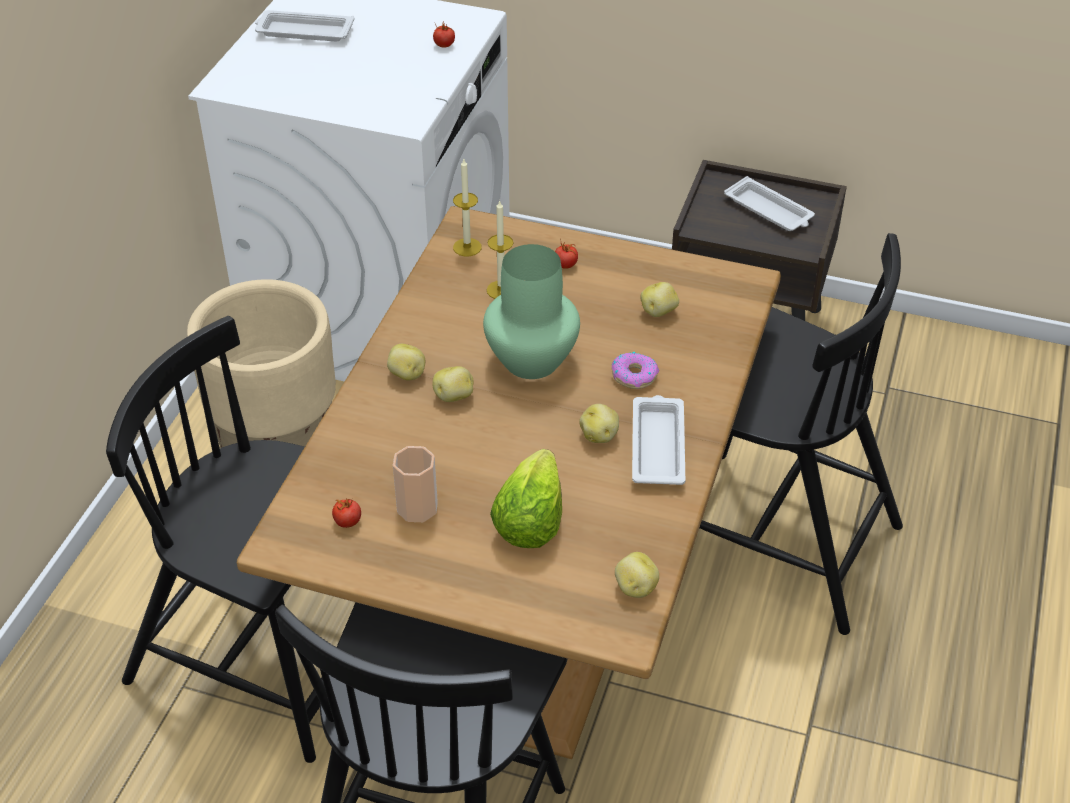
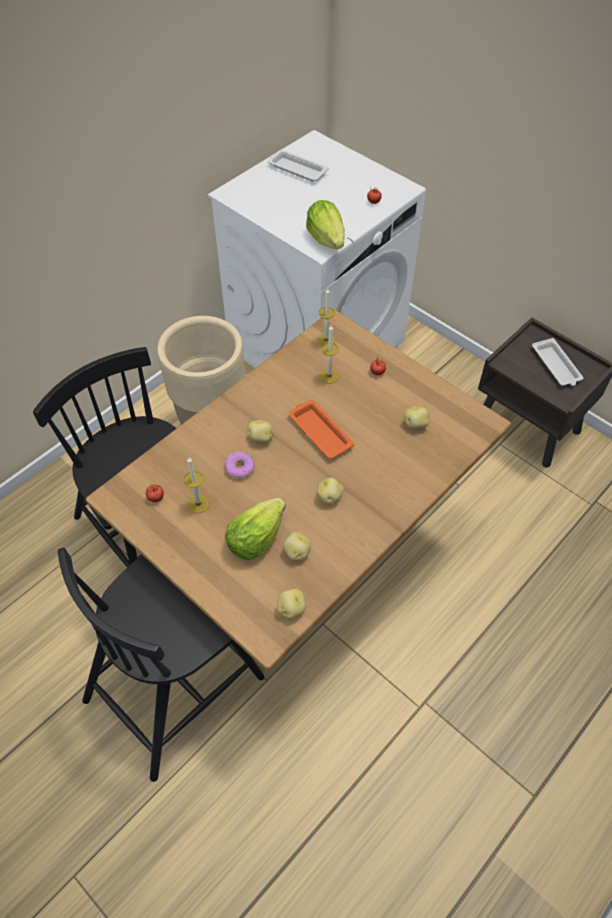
camera: 25 degrees right, 10 degrees up
potato [387,344,425,380] -> potato moved to [283,532,311,561]
cup [393,446,438,522] -> candle [184,457,209,513]
green vase [483,244,580,379] -> orange tray [288,400,354,459]
donut [612,352,659,389] -> donut moved to [225,451,255,479]
white tray [632,395,685,485] -> none
black chair [700,233,903,635] -> none
none -> lettuce [306,200,345,249]

